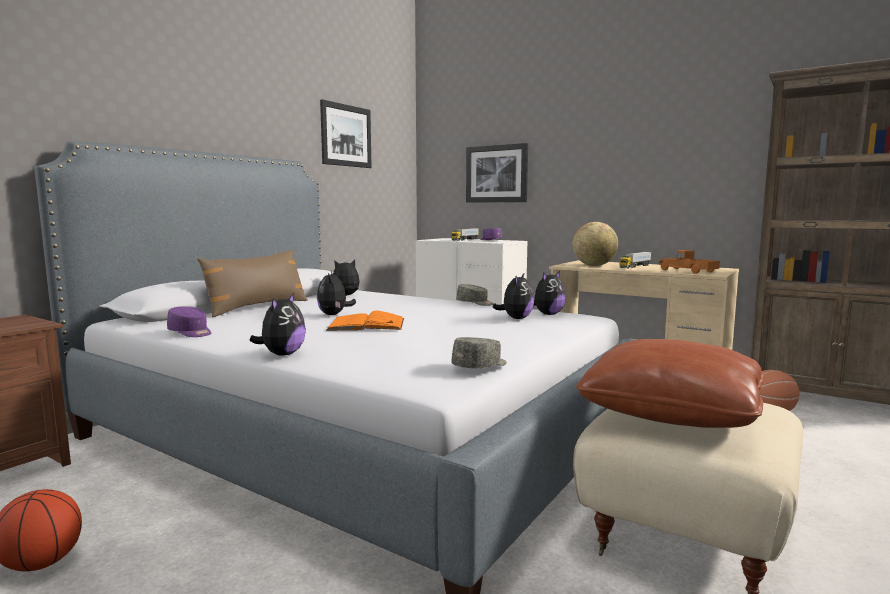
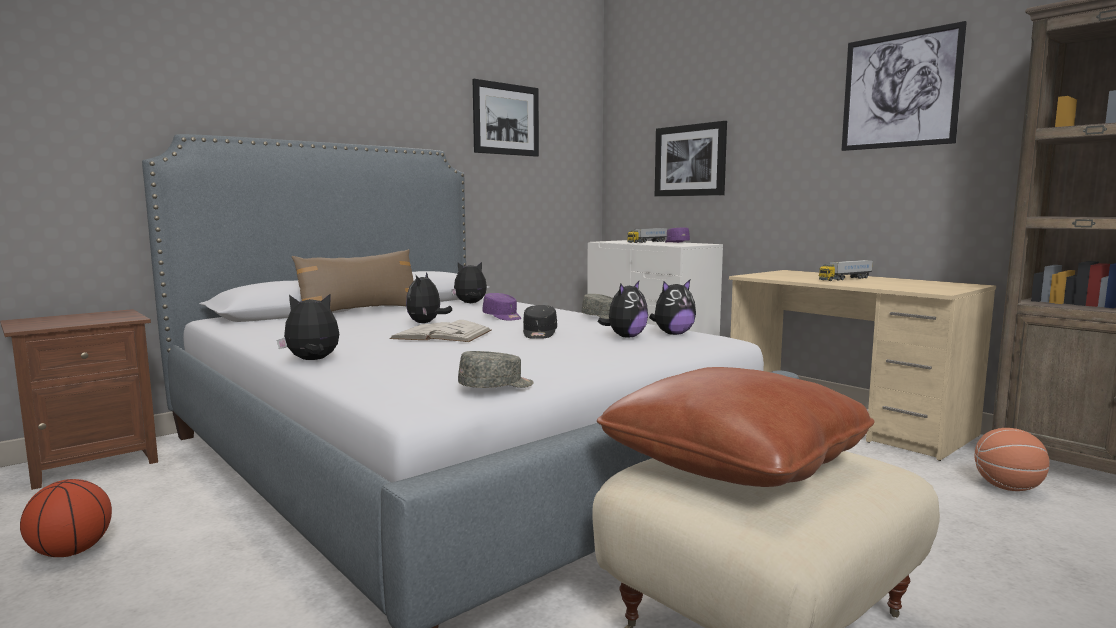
camera: 15 degrees right, 0 degrees up
purple cap [167,306,212,337] -> purple cap moved to [482,293,521,321]
plush toy [249,293,306,356] -> plush toy turned 135 degrees counterclockwise [277,294,339,360]
orange book [326,311,404,331] -> white book [390,320,491,342]
globe [573,222,618,266] -> none
toy truck [659,250,720,274] -> none
none -> black cap [523,305,557,339]
none -> picture [842,21,967,151]

